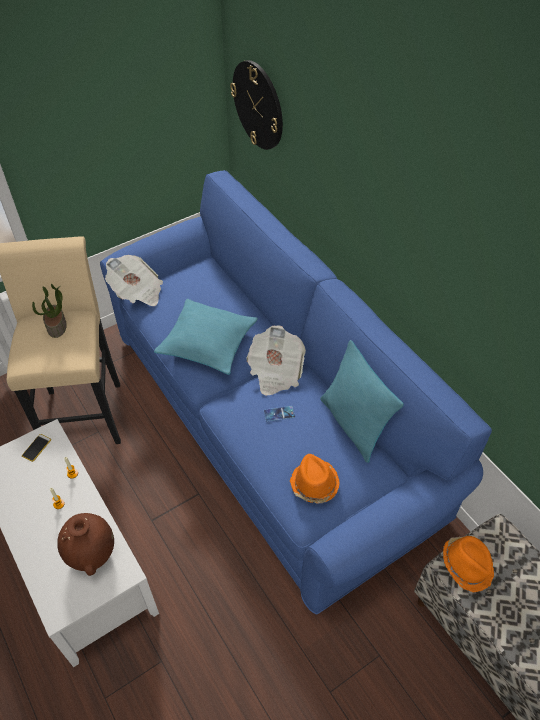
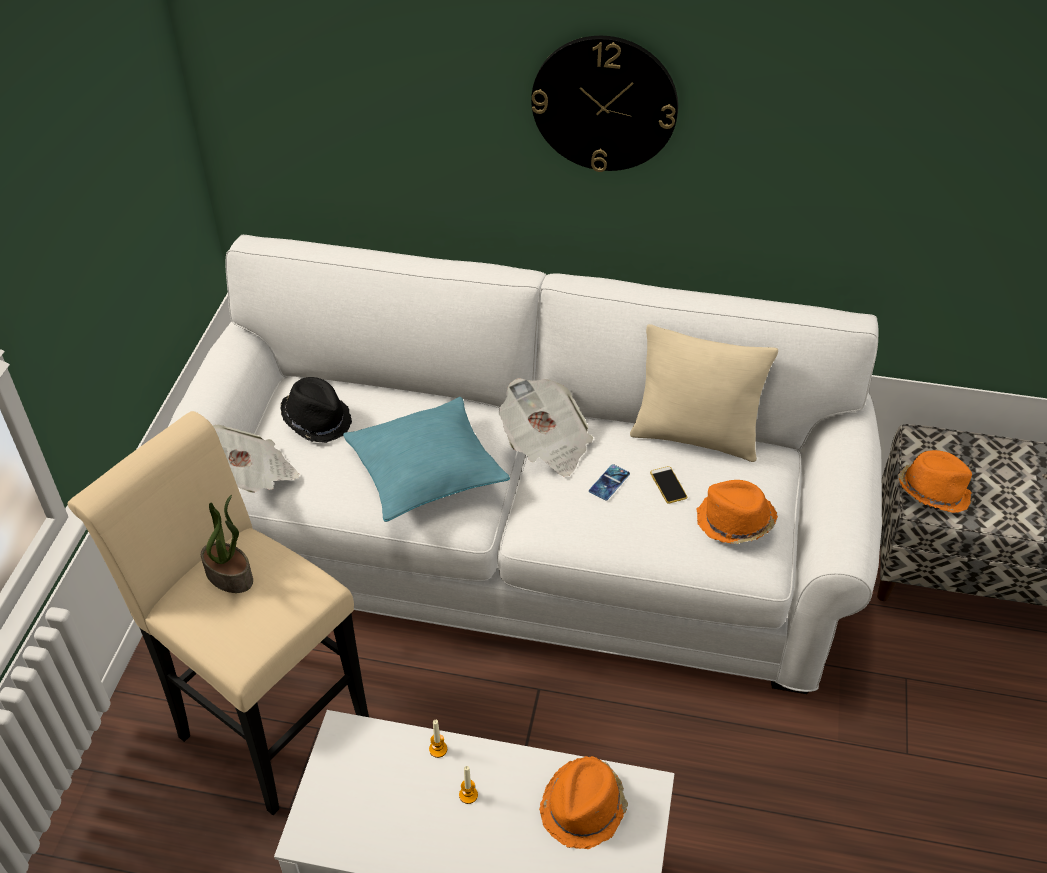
camera: 45 degrees left, 5 degrees down
phone [22,434,51,462] -> phone moved to [650,466,687,504]
brown vase [57,513,114,576] -> orange hat [539,756,628,849]
blue sofa [100,170,492,614] -> white sofa [168,235,882,694]
wall clock [230,60,283,150] -> wall clock moved to [531,36,678,172]
turquoise pillow [320,340,404,463] -> beige pillow [630,324,778,462]
none -> black hat [280,377,352,443]

